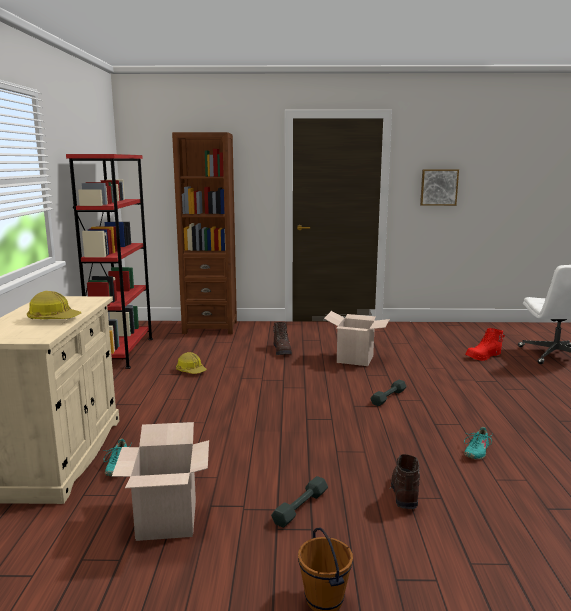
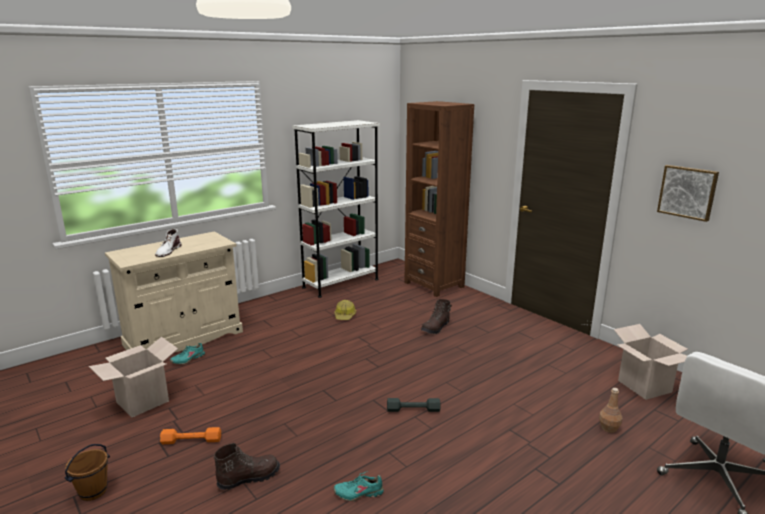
camera: 50 degrees right, 5 degrees up
hard hat [27,291,81,319] -> white boot [155,229,182,257]
red bookcase [66,154,153,369] -> white bookcase [292,120,380,298]
grey dumbbell [271,476,328,528] -> orange dumbbell [160,427,221,444]
cardboard box [324,311,390,366] -> cardboard box moved to [614,324,688,400]
red boot [465,328,505,361] -> brown bottle [599,388,622,433]

